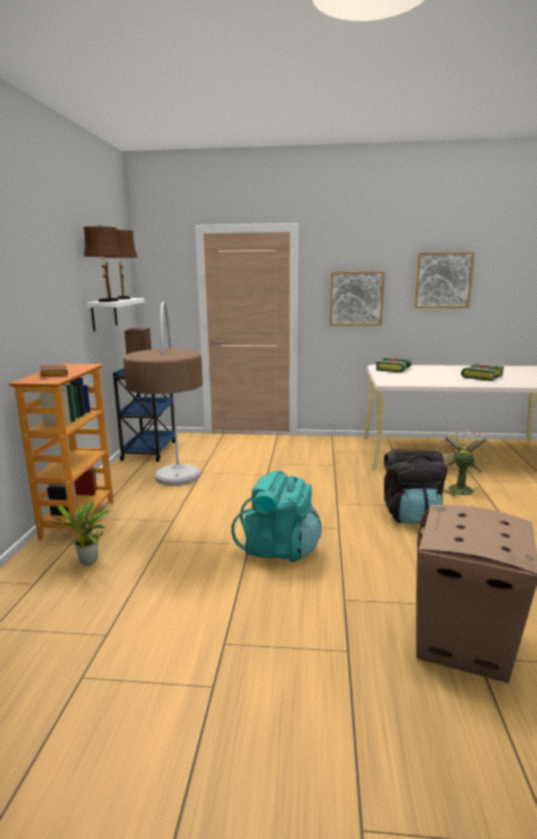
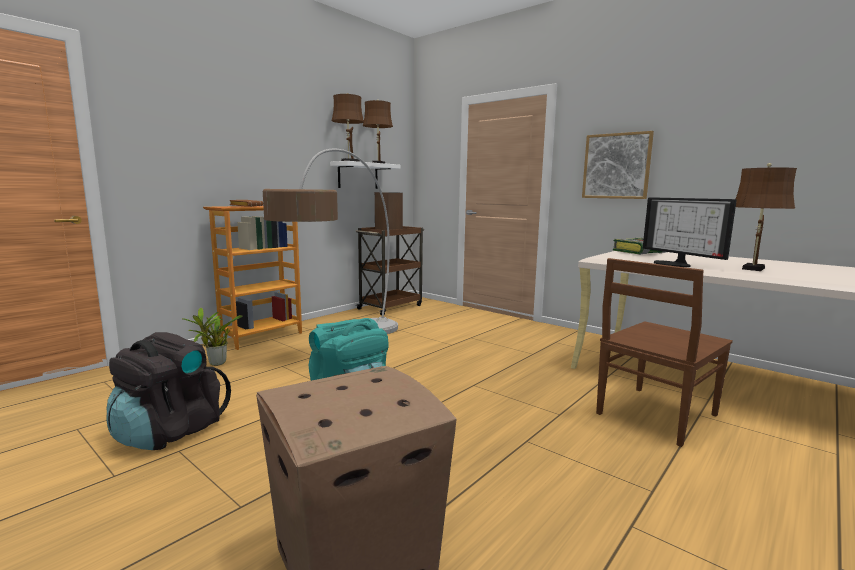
camera: 35 degrees right, 5 degrees down
blue cart [113,368,175,462] -> brown cart [355,226,424,315]
black backpack [384,449,448,524] -> black backpack moved to [106,332,231,450]
picture [414,252,475,308] -> none
green fan [436,428,491,498] -> brown chair [596,258,733,447]
book [461,363,504,381] -> brown table lamp [735,163,797,271]
none -> monitor [643,197,737,267]

